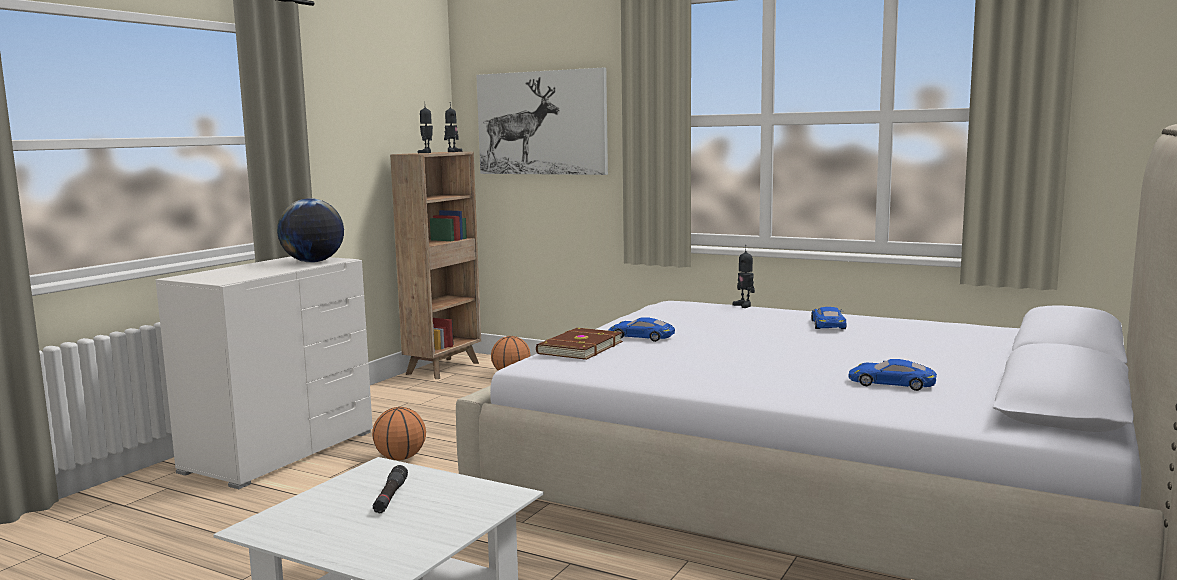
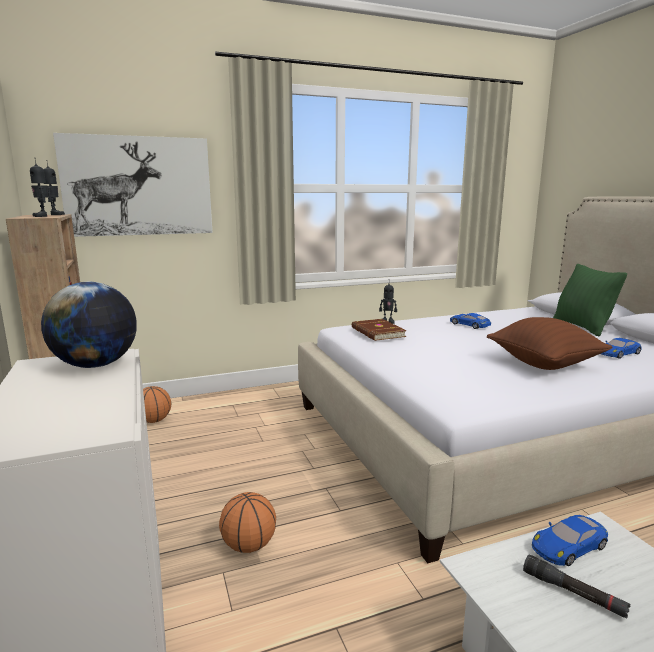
camera: 50 degrees left, 5 degrees up
brown book [536,328,623,360] -> brown book moved to [352,319,406,341]
blue toy car [608,317,675,342] -> blue toy car moved to [532,515,608,566]
none -> brown pillow [487,317,612,370]
none -> green pillow [553,264,627,336]

